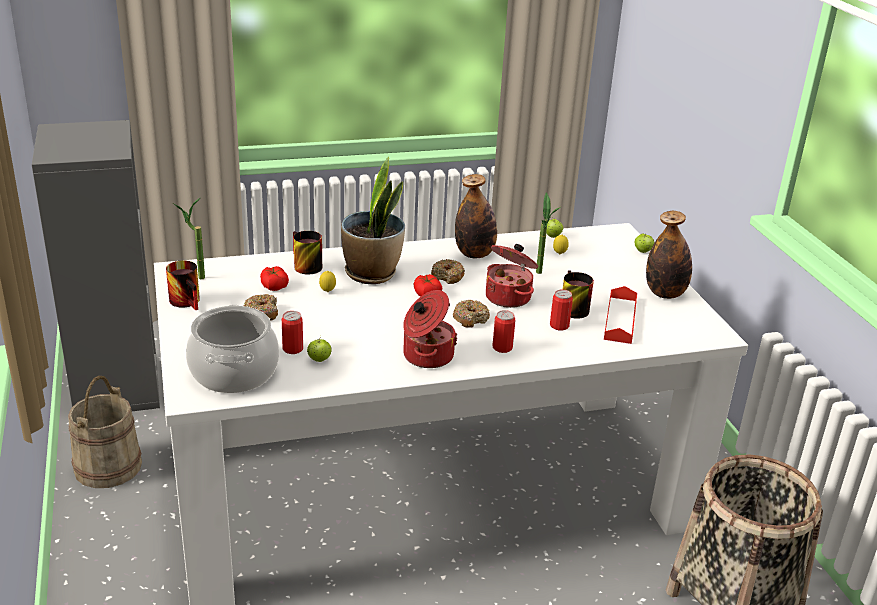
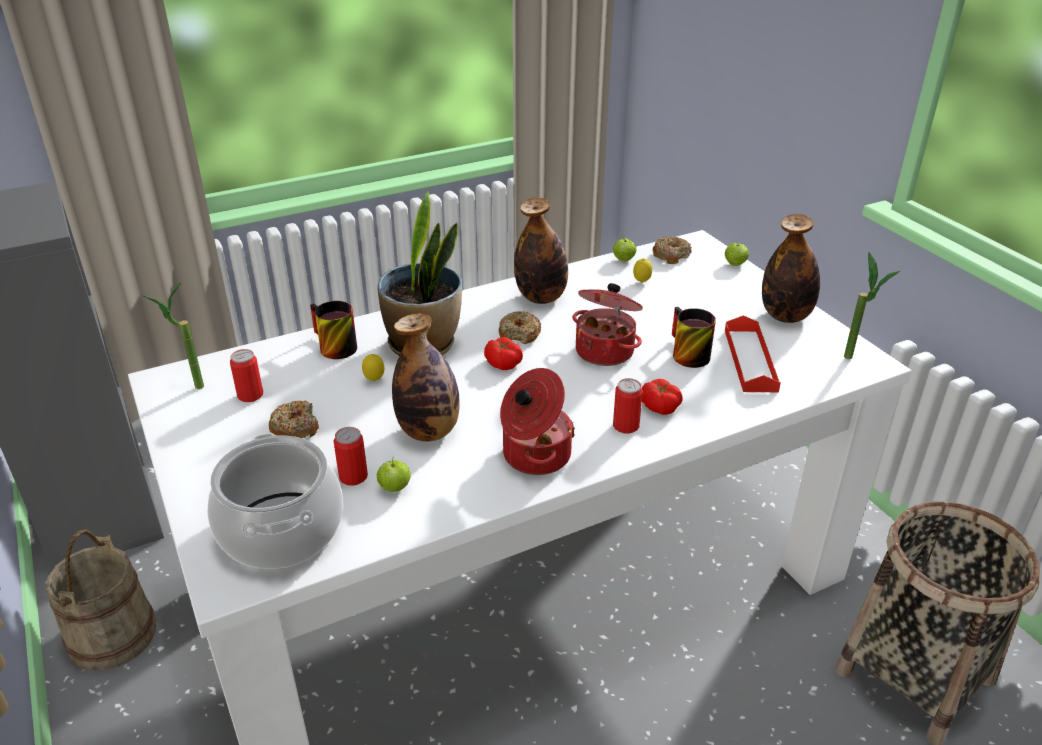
camera: 10 degrees left, 5 degrees up
mug [166,260,200,310] -> none
tomato [260,266,289,291] -> tomato moved to [642,379,683,415]
donut [453,300,490,328] -> donut moved to [653,236,692,264]
potted plant [536,192,560,274] -> potted plant moved to [844,252,900,359]
can [550,290,573,330] -> can moved to [230,349,263,402]
none -> bottle [392,313,460,441]

